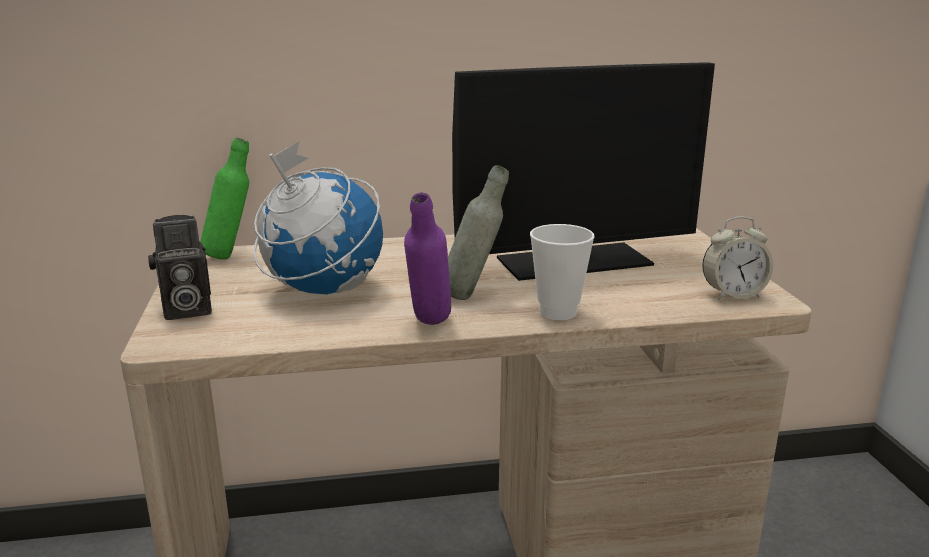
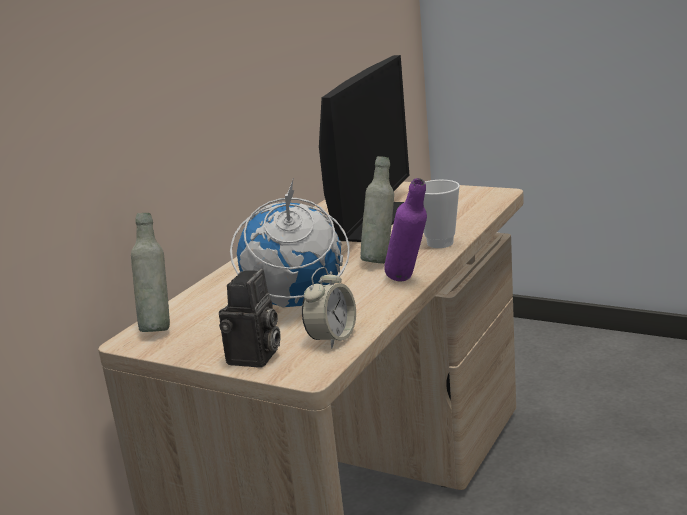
camera: 50 degrees left, 0 degrees up
green bottle [200,138,249,260] -> grey bottle [131,213,170,332]
alarm clock [702,216,773,300] -> alarm clock moved to [302,267,356,349]

